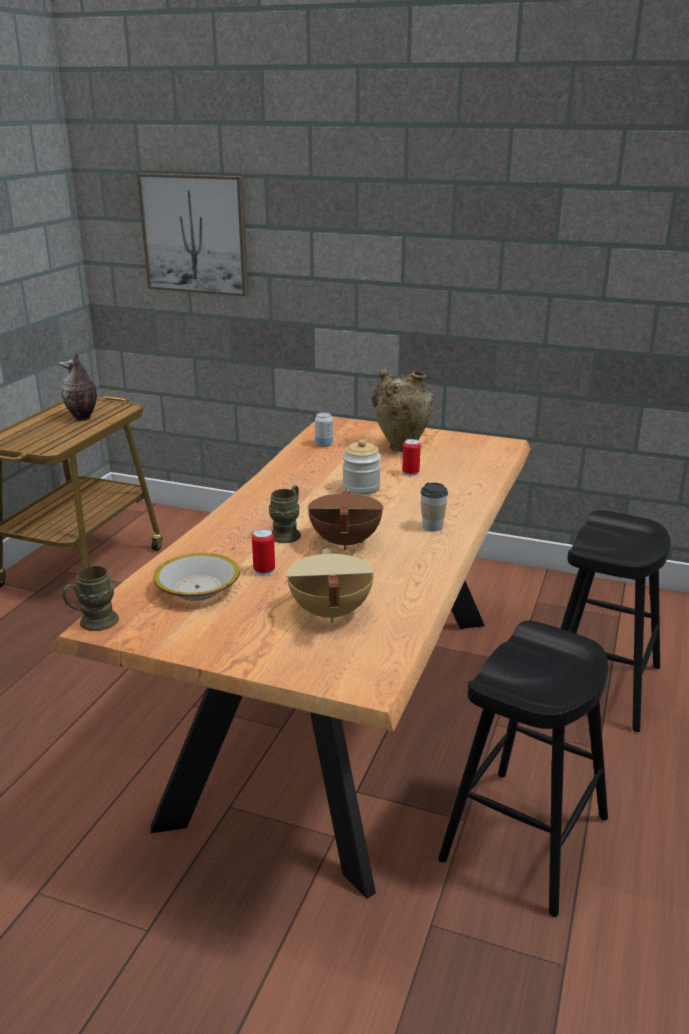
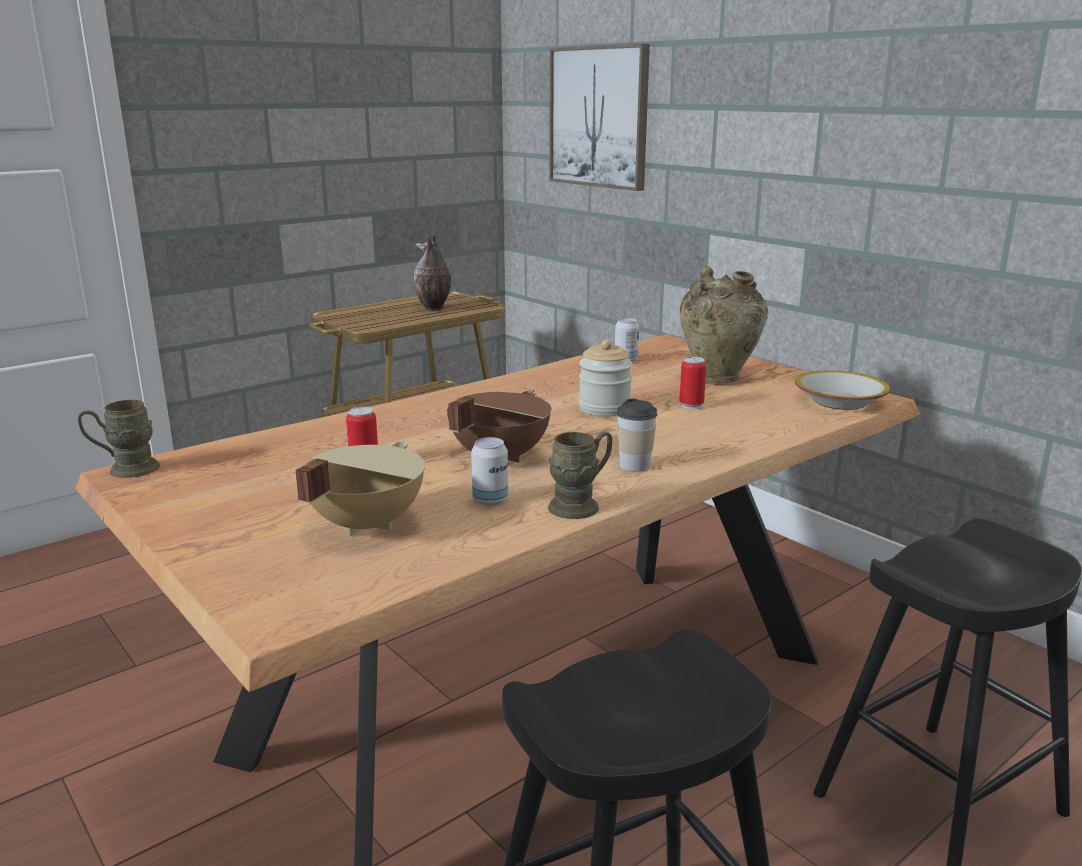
camera: 30 degrees right, 5 degrees down
bowl [154,553,240,601] -> bowl moved to [795,370,890,410]
brown mug [269,485,301,543] -> brown mug moved to [548,431,612,519]
none -> can [471,437,508,506]

